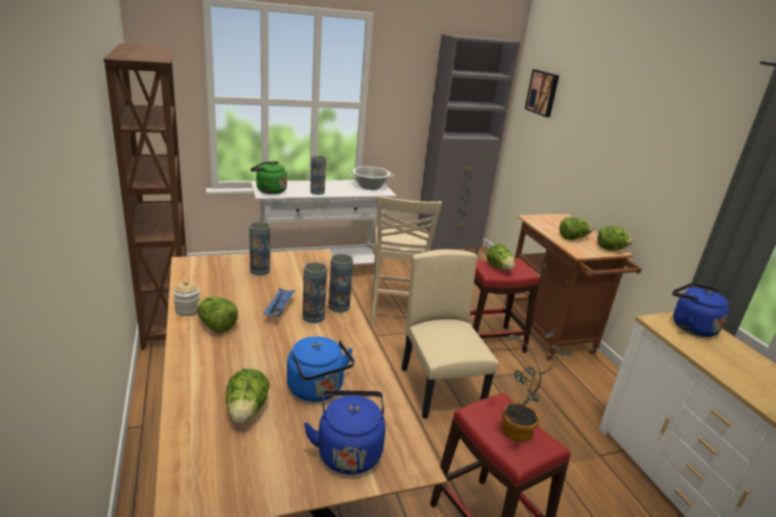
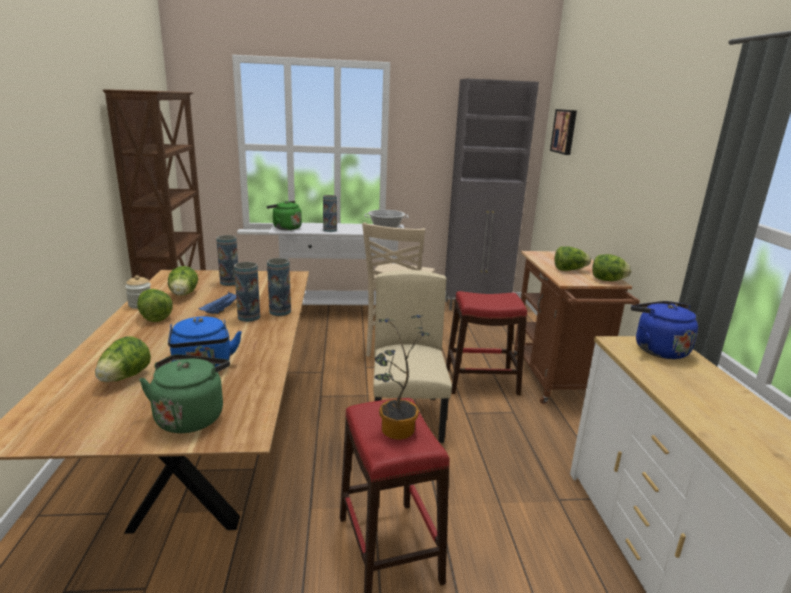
camera: 15 degrees right, 5 degrees down
blue kettle [304,390,386,475] -> green kettle [139,354,230,433]
lettuce [487,244,515,270] -> lettuce moved to [168,266,198,296]

